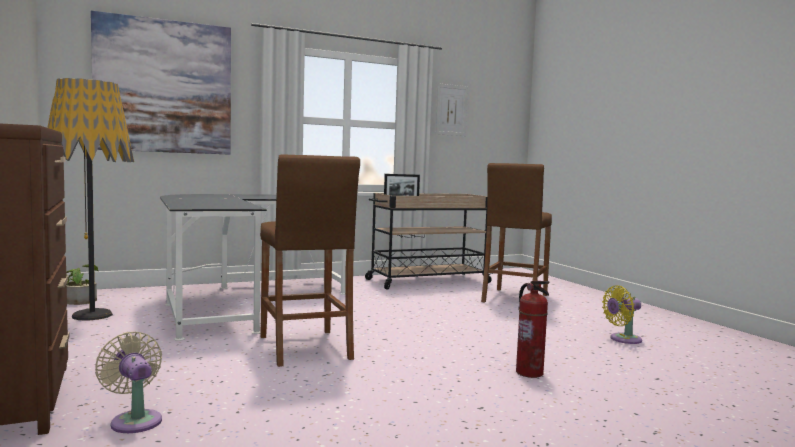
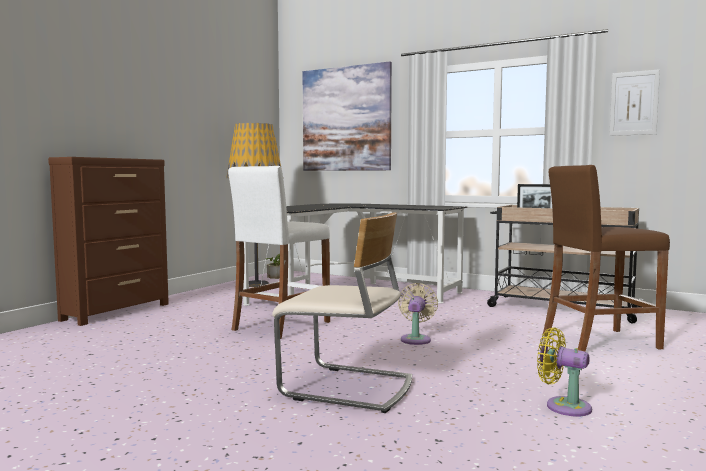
camera: 55 degrees right, 0 degrees up
beige fan [95,332,162,433] -> beige fan moved to [398,283,438,345]
brown stool [260,154,360,367] -> white stool [228,166,330,339]
fire extinguisher [516,281,549,378] -> beige chair [272,213,412,413]

